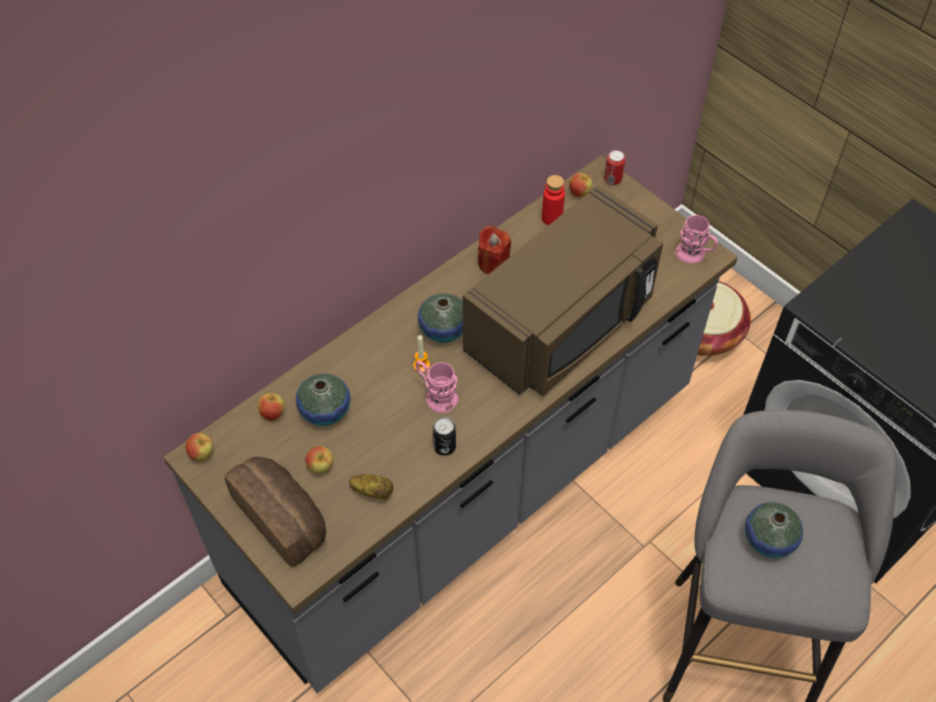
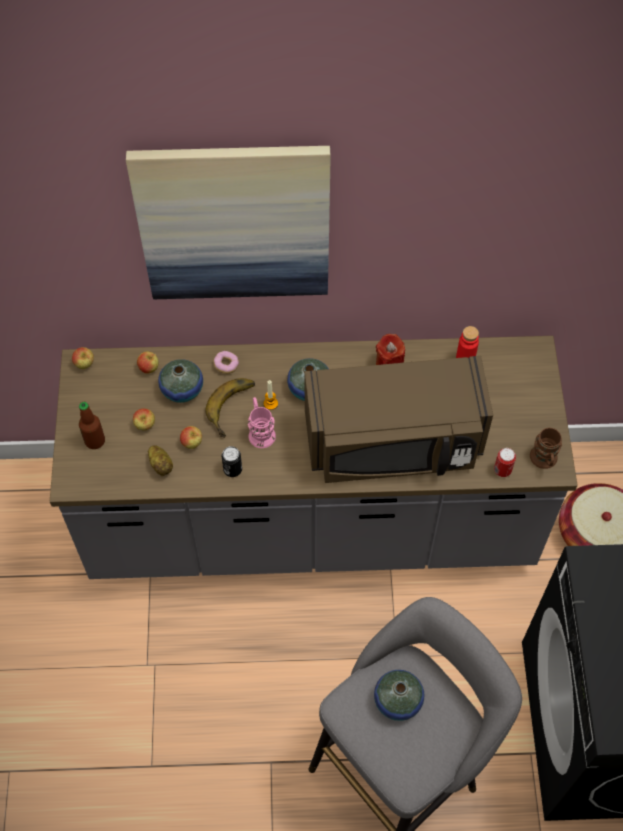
camera: 40 degrees right, 5 degrees up
bread [225,457,326,567] -> bottle [79,402,105,449]
apple [569,173,592,197] -> apple moved to [180,426,202,449]
can [604,150,625,185] -> can moved to [494,448,516,477]
pink mug [676,215,718,264] -> brown mug [530,428,562,469]
none -> picture [126,146,331,299]
none -> banana [205,378,255,438]
none -> donut [213,351,239,374]

